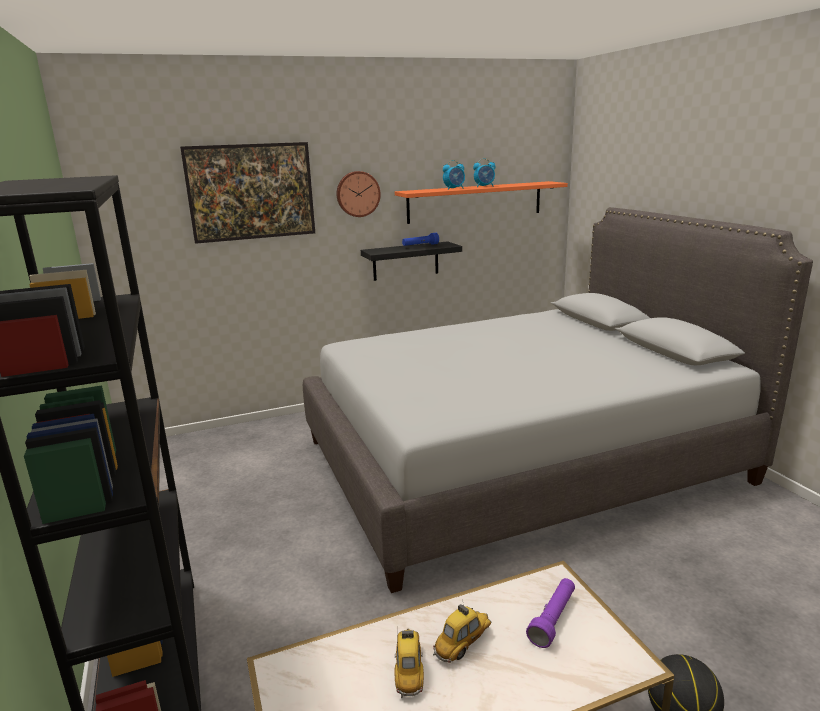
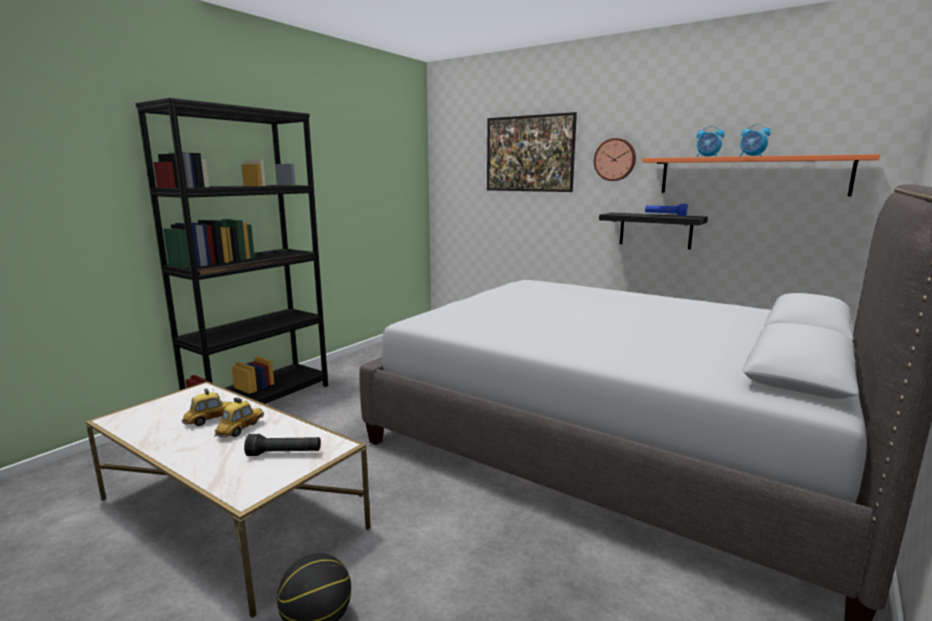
camera: 55 degrees right, 5 degrees down
toy car [433,604,492,663] -> toy car turned 75 degrees counterclockwise [215,397,264,437]
purple flashlight [526,578,575,648] -> black flashlight [244,434,321,456]

